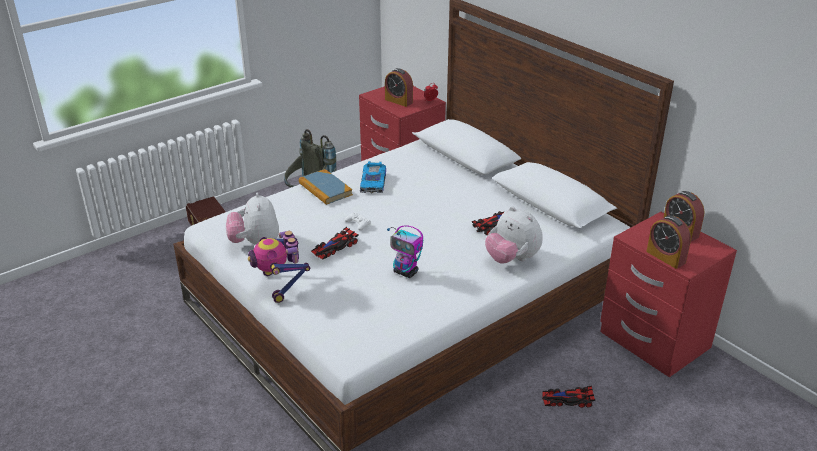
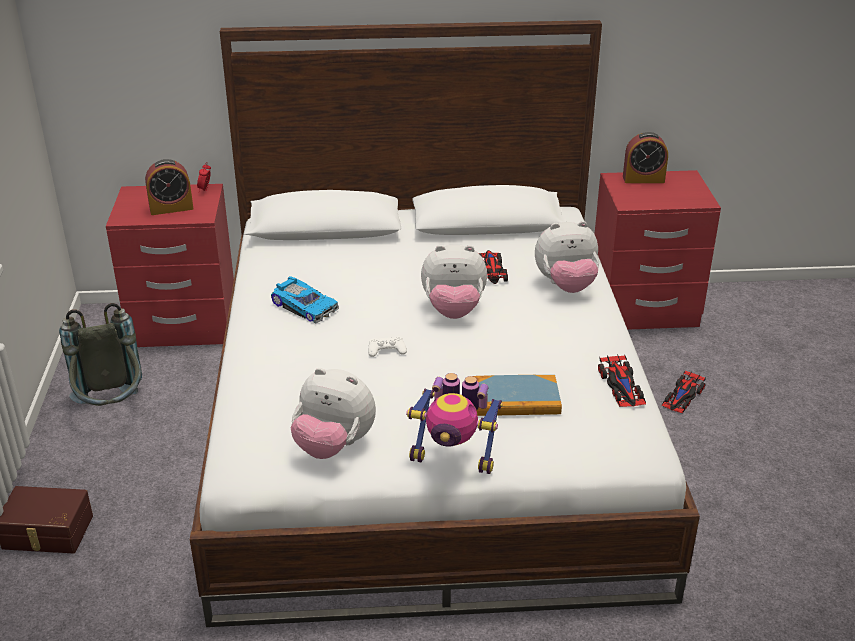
camera: 55 degrees left, 0 degrees up
book [299,169,353,205] -> book moved to [473,375,562,416]
toy car [311,227,359,259] -> toy car moved to [598,355,646,407]
toy robot [387,225,423,278] -> none
alarm clock [646,215,691,269] -> none
none -> plush toy [421,245,487,319]

